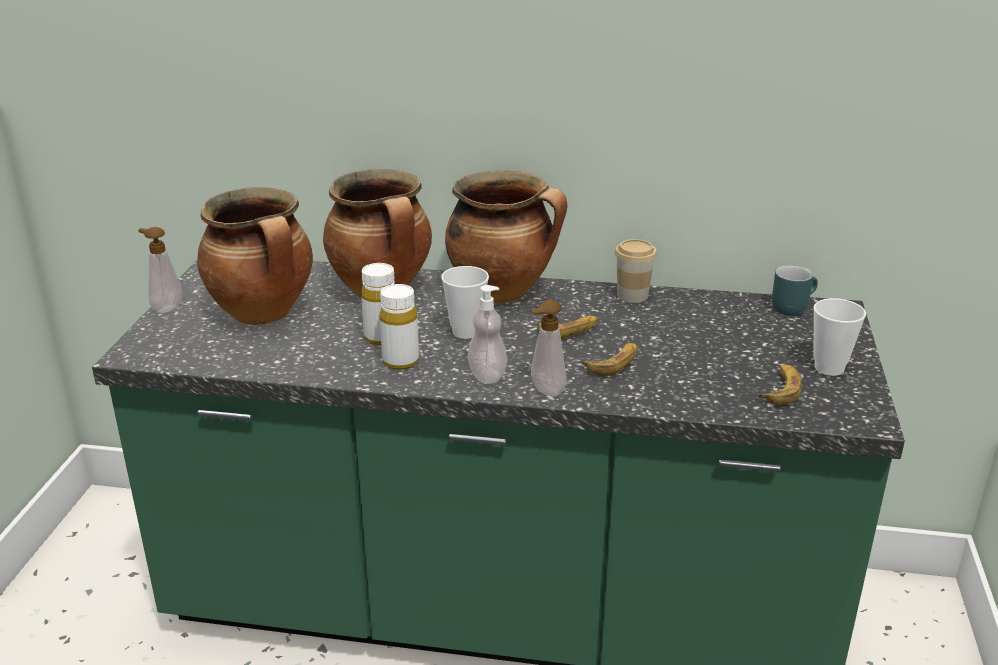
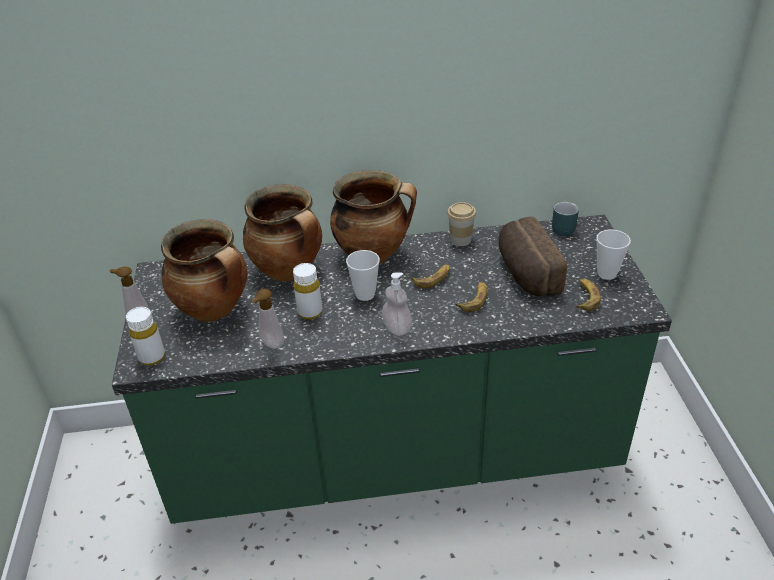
camera: 15 degrees left, 10 degrees up
white bottle [379,284,419,370] -> white bottle moved to [126,307,165,366]
soap dispenser [531,300,566,396] -> soap dispenser moved to [252,289,284,349]
none -> bread [498,216,567,296]

